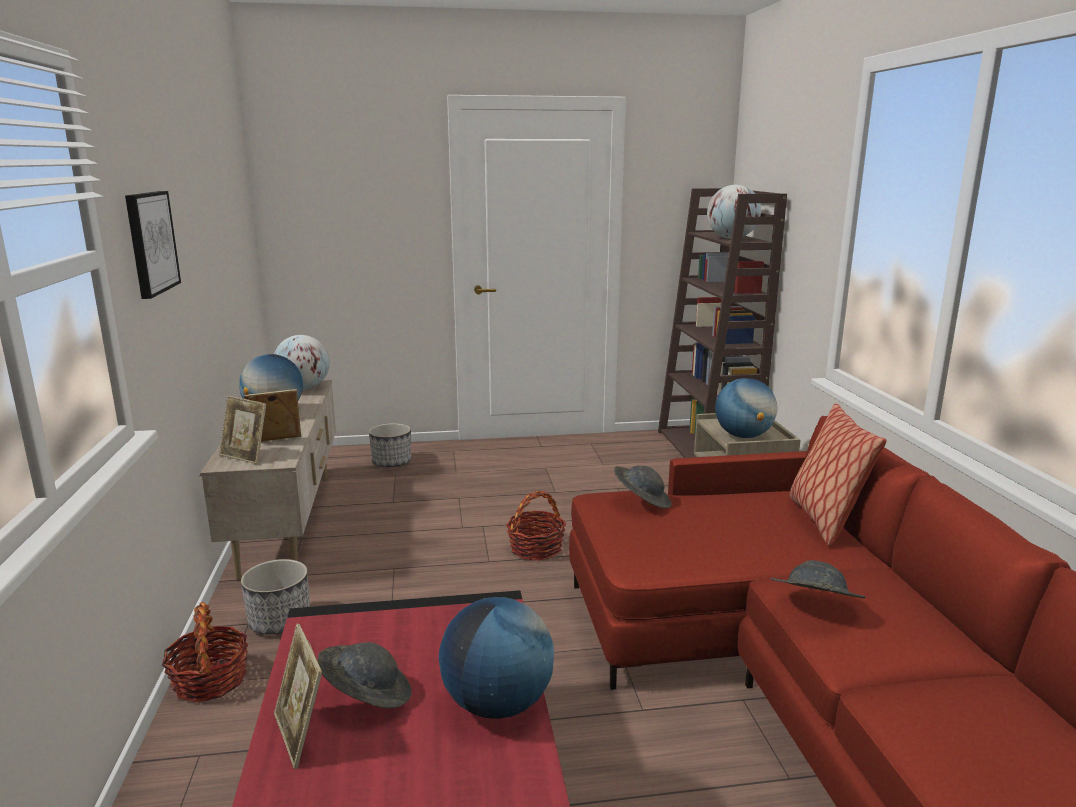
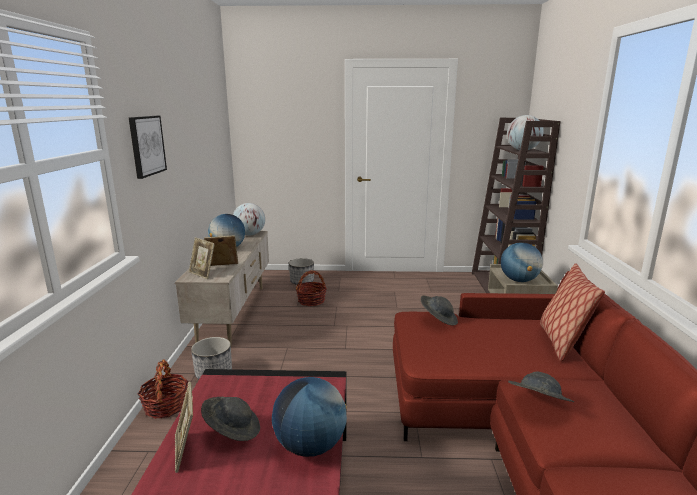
camera: 10 degrees right, 0 degrees up
basket [506,491,566,561] -> basket moved to [296,270,327,306]

